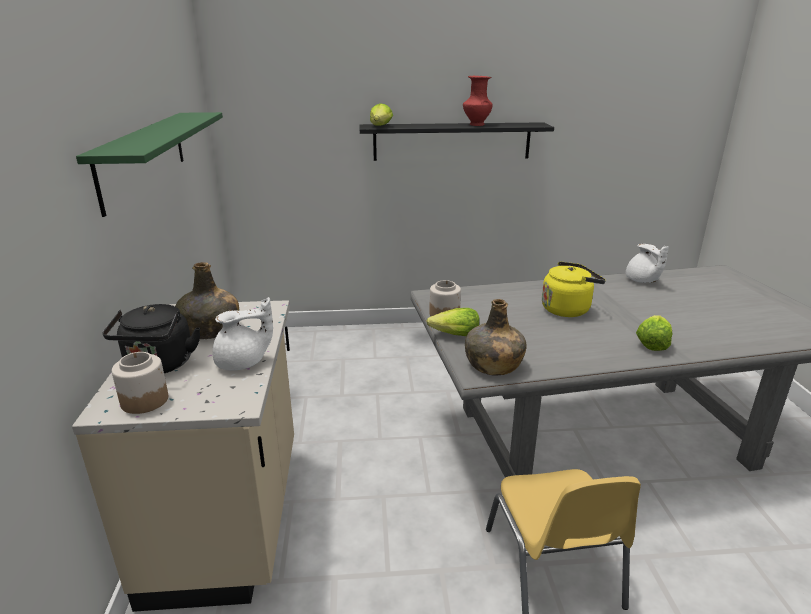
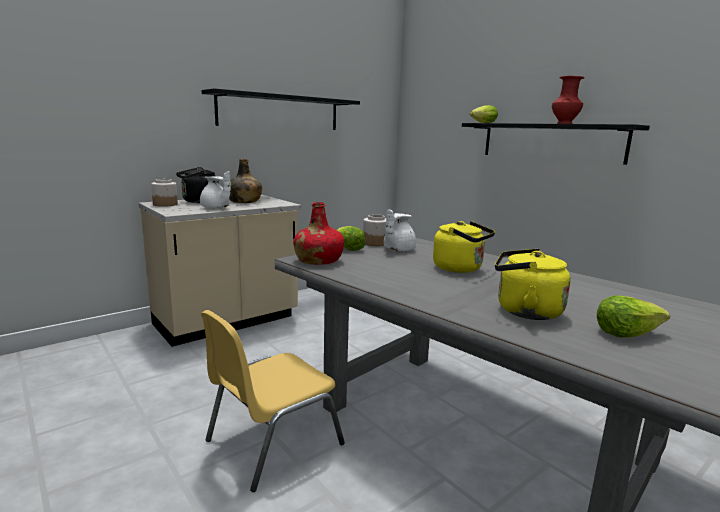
camera: 55 degrees right, 10 degrees down
green shelf [76,112,223,217] -> black shelf [202,88,360,130]
green bottle [465,299,527,376] -> red bottle [293,202,344,265]
white teapot [626,244,669,283] -> white teapot moved to [384,209,416,251]
lettuce [636,315,672,351] -> lettuce moved to [597,295,670,338]
none -> yellow kettle [495,249,571,320]

